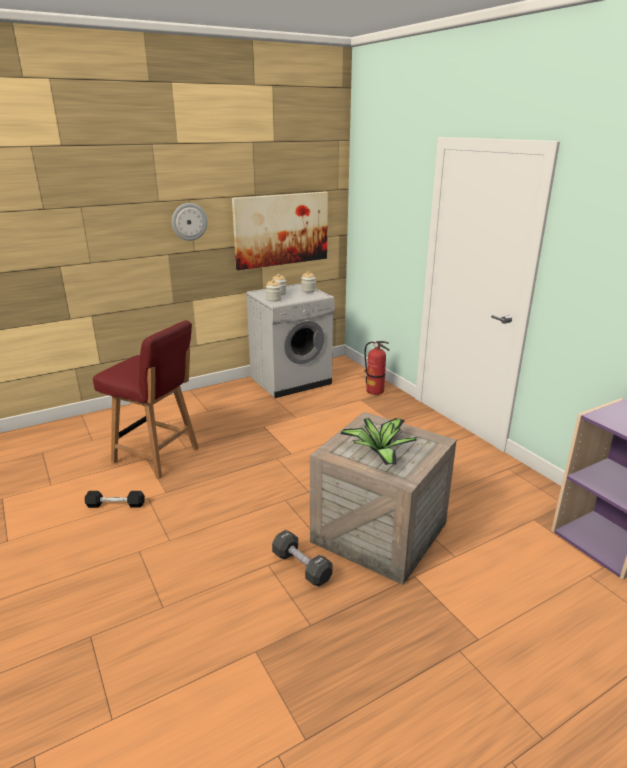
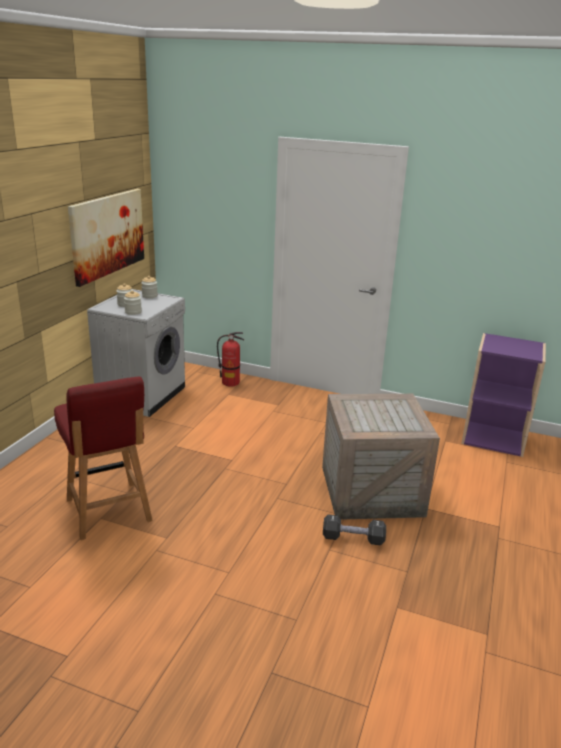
camera: 40 degrees left, 0 degrees up
black dumbbell [85,491,145,508] -> none
red chair [93,320,199,479] -> red chair turned 75 degrees clockwise [54,377,153,540]
wall clock [172,203,208,241] -> none
potted plant [340,418,417,465] -> none

